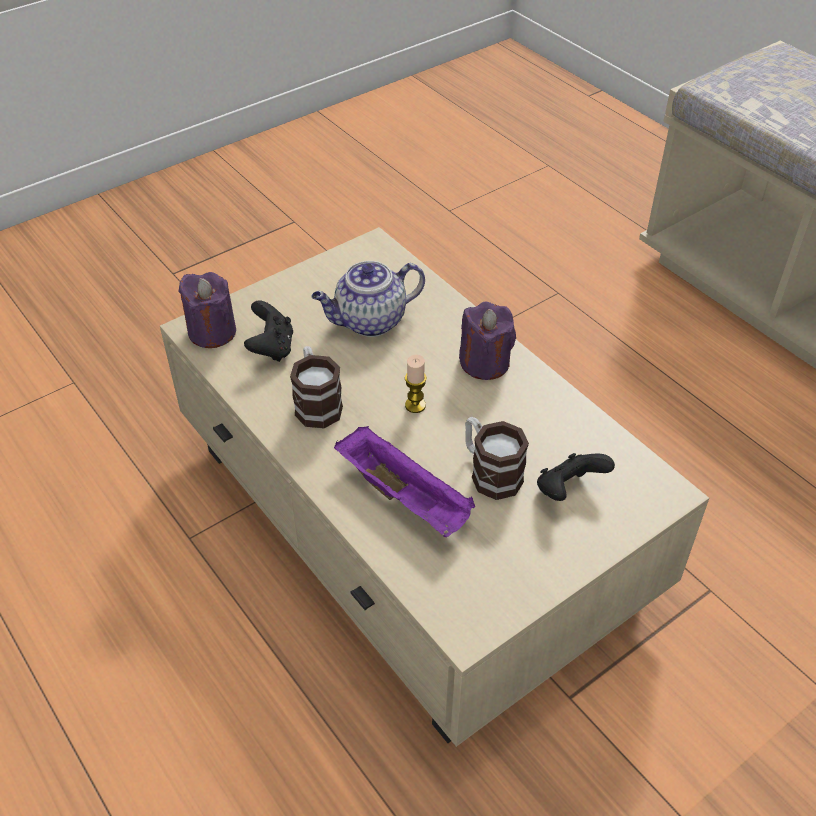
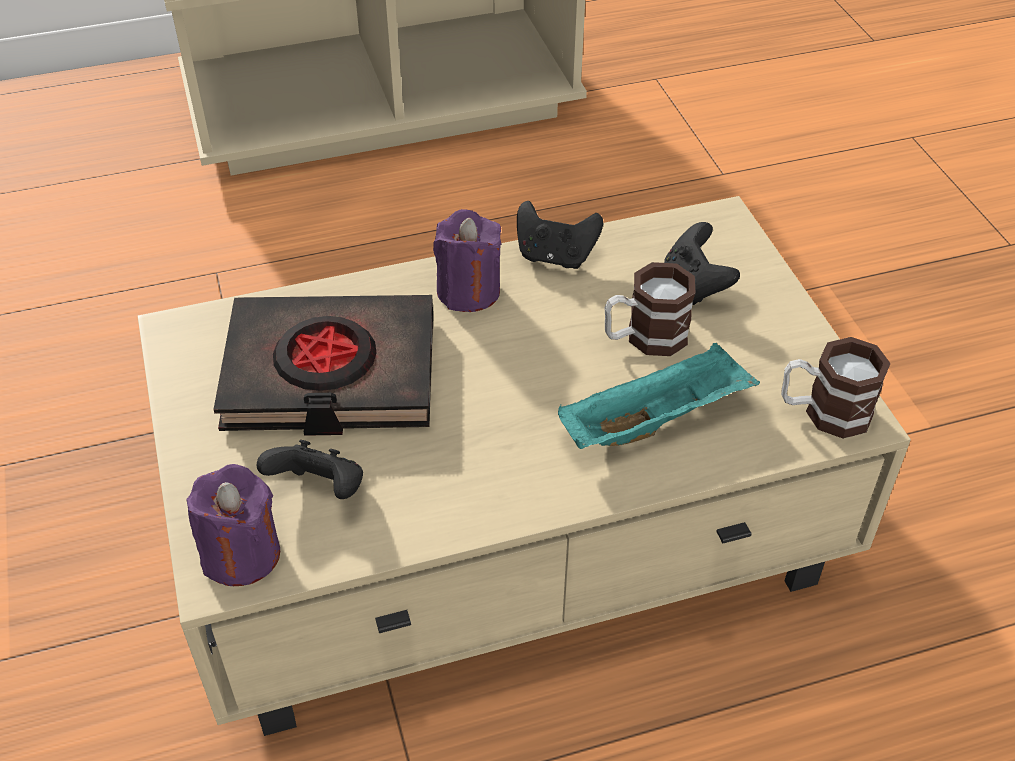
camera: 70 degrees left, 0 degrees up
mug [290,346,343,428] -> mug moved to [781,337,891,439]
teapot [312,261,425,337] -> black book [213,295,433,436]
purple tray [334,426,475,537] -> turquoise tray [558,343,760,449]
candle [405,355,427,413] -> none
none -> black game controller [517,201,603,269]

